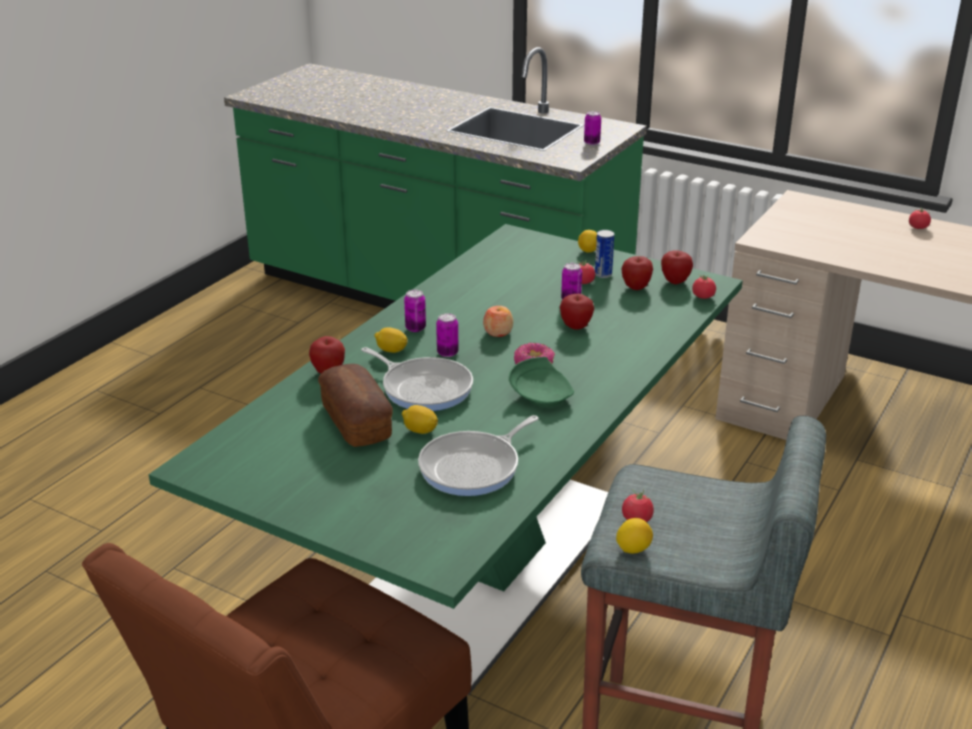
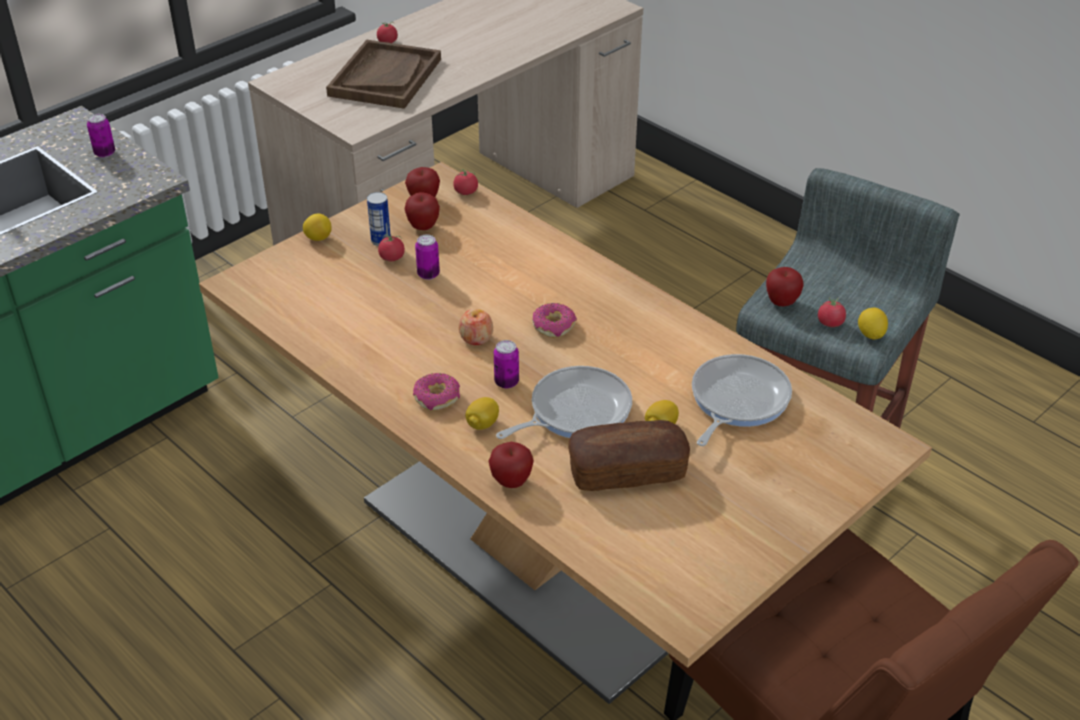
camera: 75 degrees left, 10 degrees up
green dining table [149,224,743,695] -> beige dining table [199,162,932,704]
can [404,290,426,332] -> donut [413,373,460,411]
frying pan [418,415,539,496] -> frying pan turned 120 degrees counterclockwise [692,354,792,446]
green plate [509,357,574,407] -> none
apple [560,294,594,330] -> apple moved to [766,267,804,306]
none -> brown tray [326,40,441,109]

